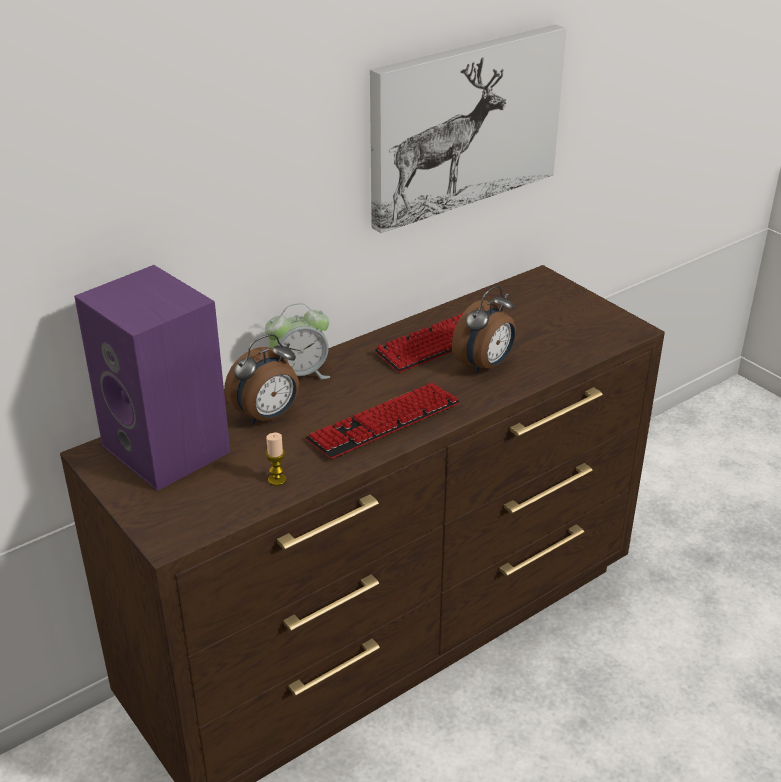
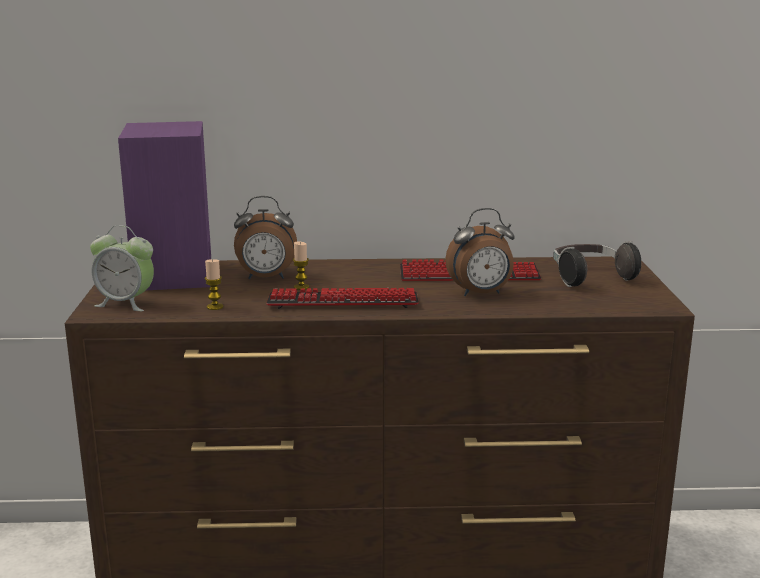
camera: 35 degrees right, 15 degrees down
alarm clock [265,303,330,379] -> alarm clock moved to [90,225,154,311]
picture [370,24,567,233] -> none
none -> candle [293,241,309,290]
none -> headphones [553,241,641,287]

